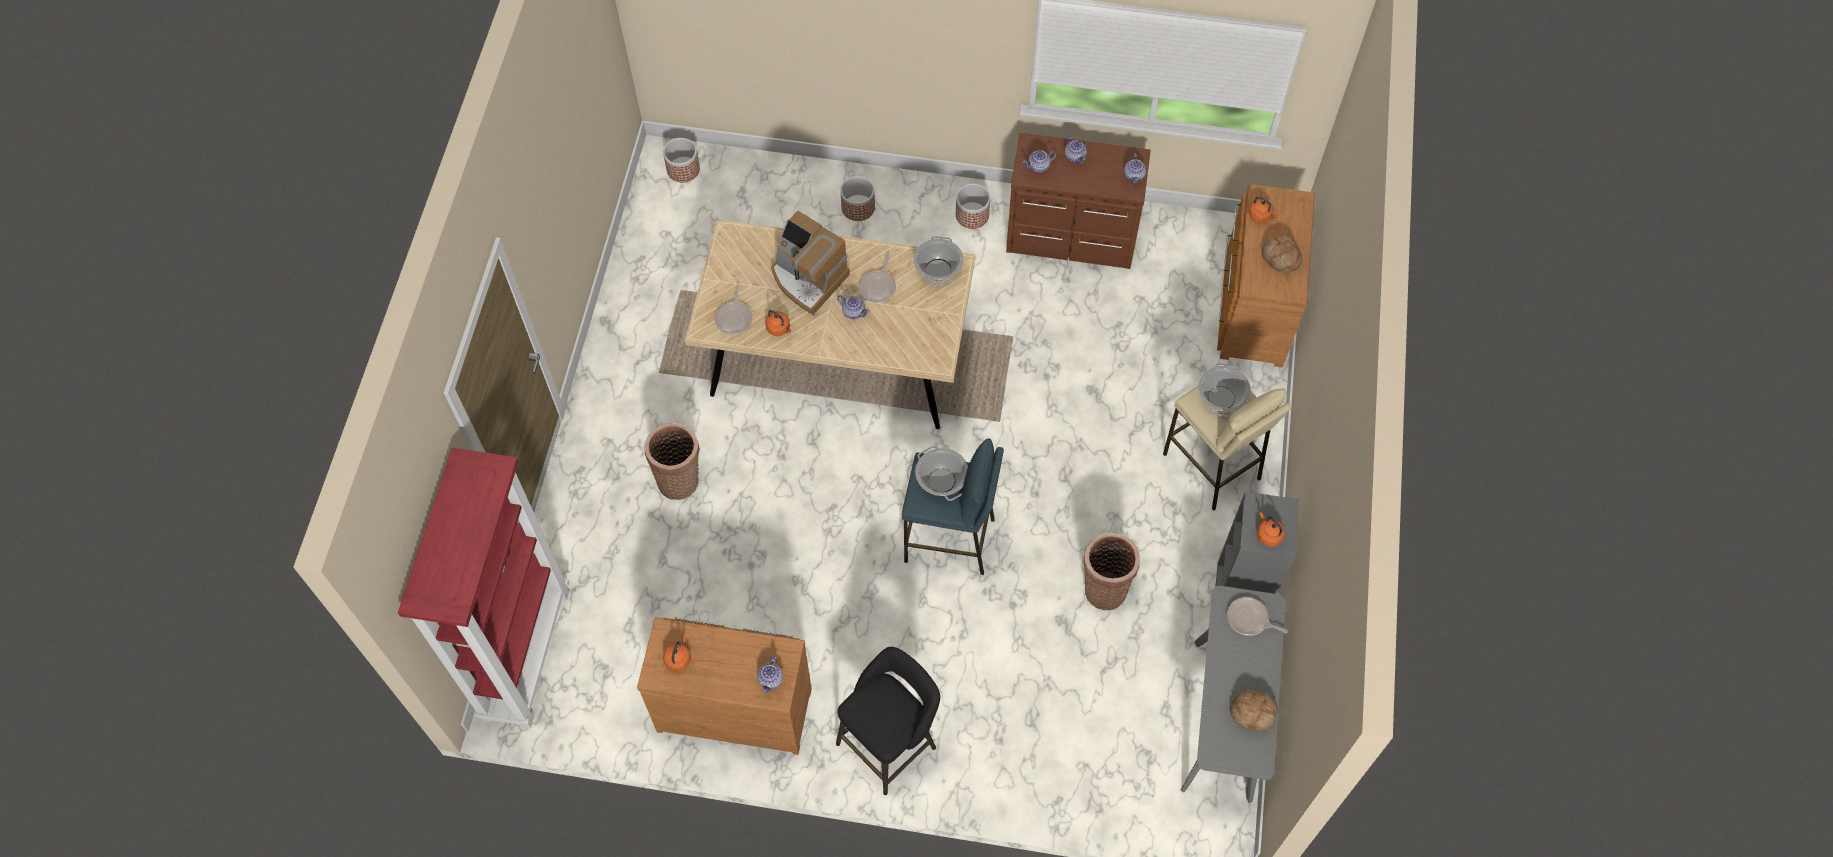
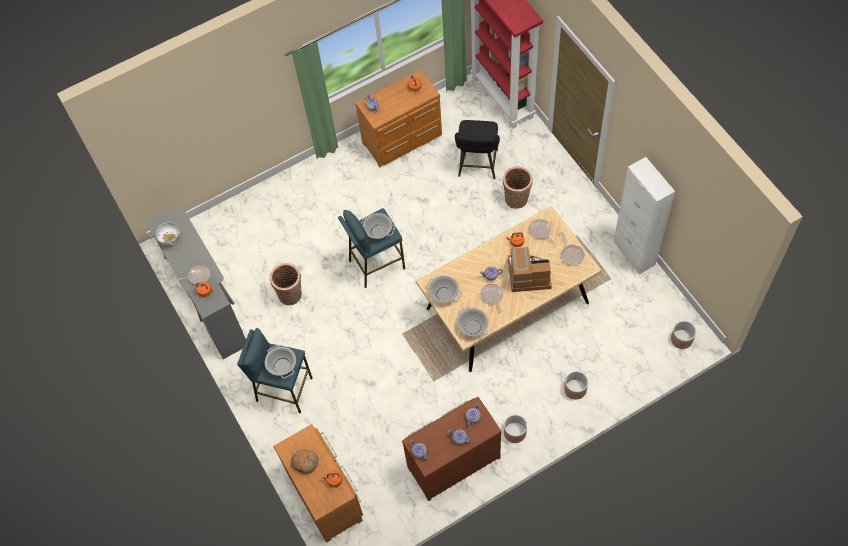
camera: 145 degrees right, 0 degrees up
black stool [836,647,940,795] -> black stool moved to [455,120,500,179]
beige stool [1163,386,1291,511] -> blue stool [237,328,312,413]
bread [1230,689,1278,732] -> white bowl [156,223,180,246]
none -> cooking pot [426,276,462,303]
none -> frying pan [560,231,585,266]
none -> white cabinet [613,157,675,274]

